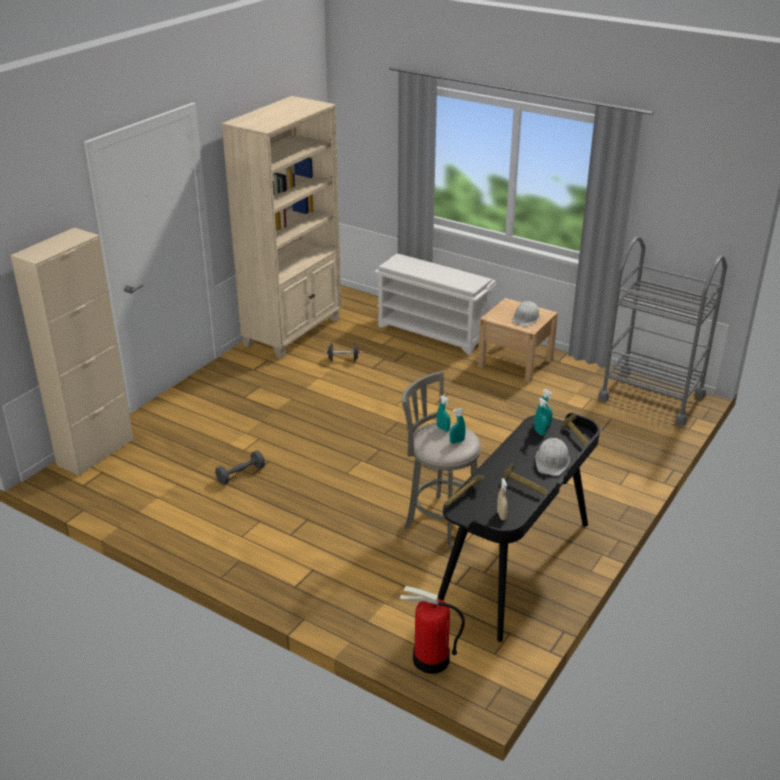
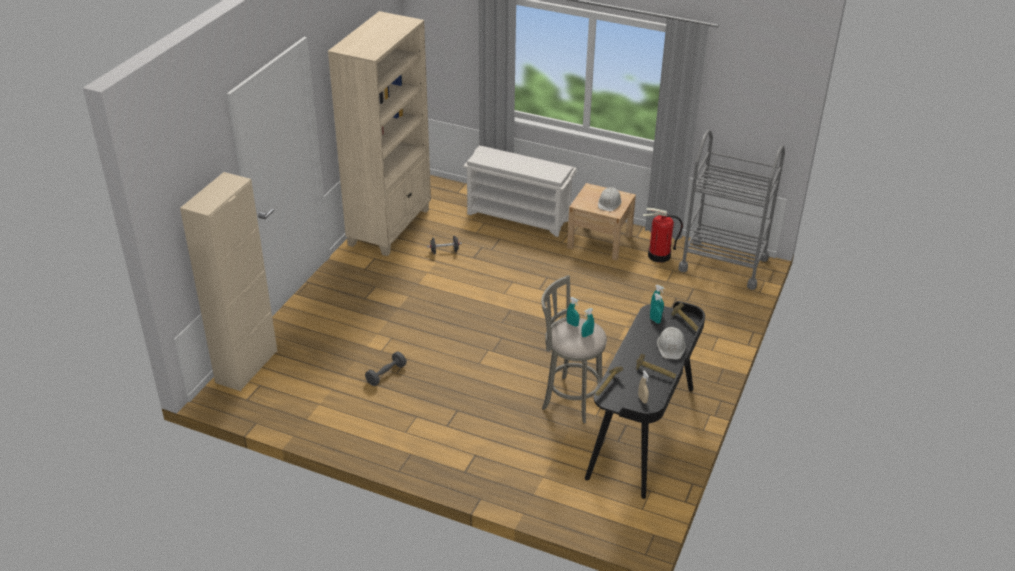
camera: 10 degrees left, 5 degrees up
fire extinguisher [400,586,465,674] -> fire extinguisher moved to [643,208,683,263]

